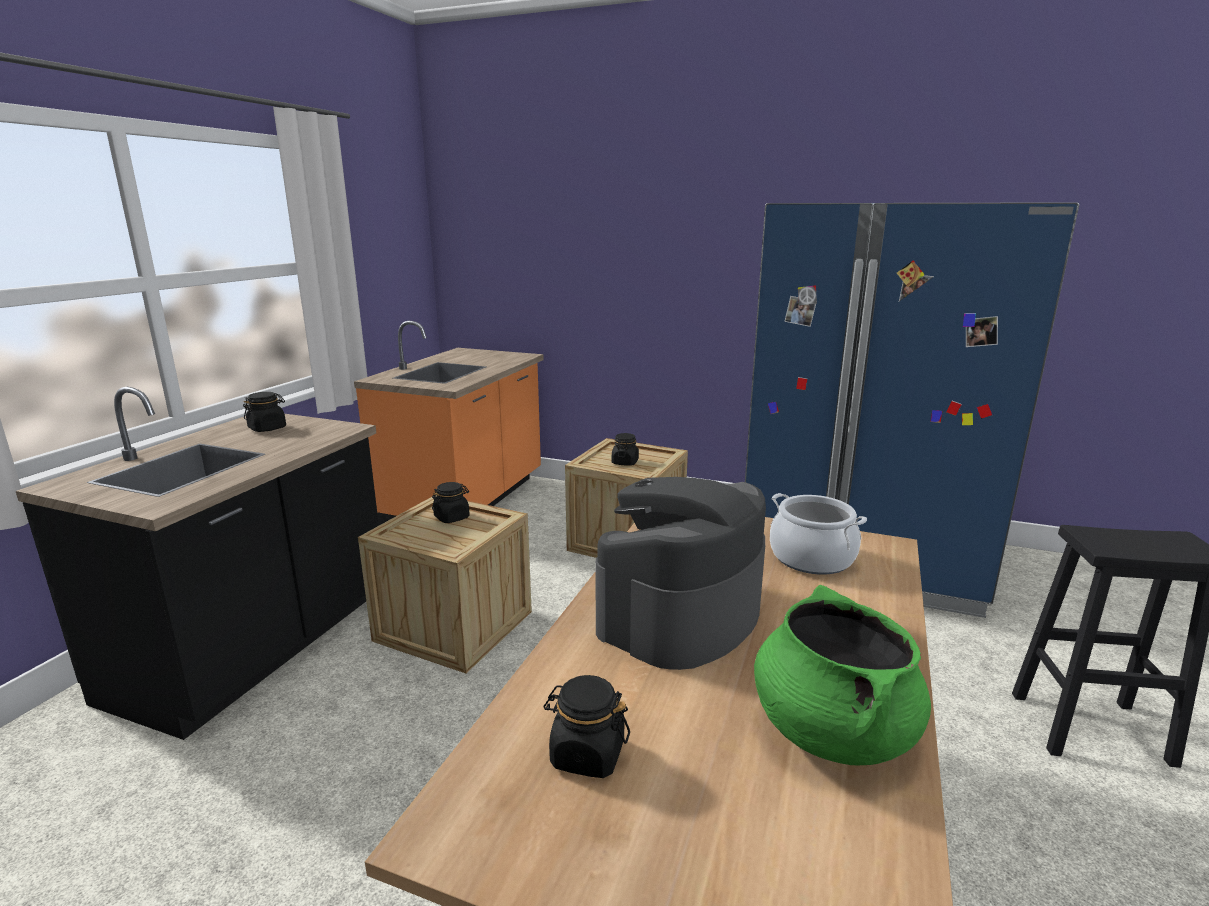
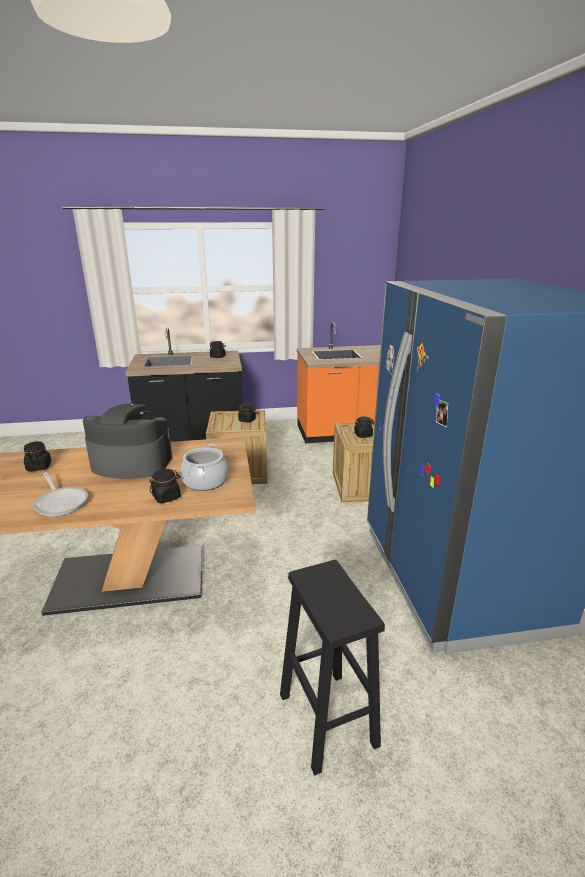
camera: 60 degrees right, 5 degrees up
green cooking pot [754,585,931,765] -> frying pan [33,472,88,517]
none -> black jar [149,469,181,503]

